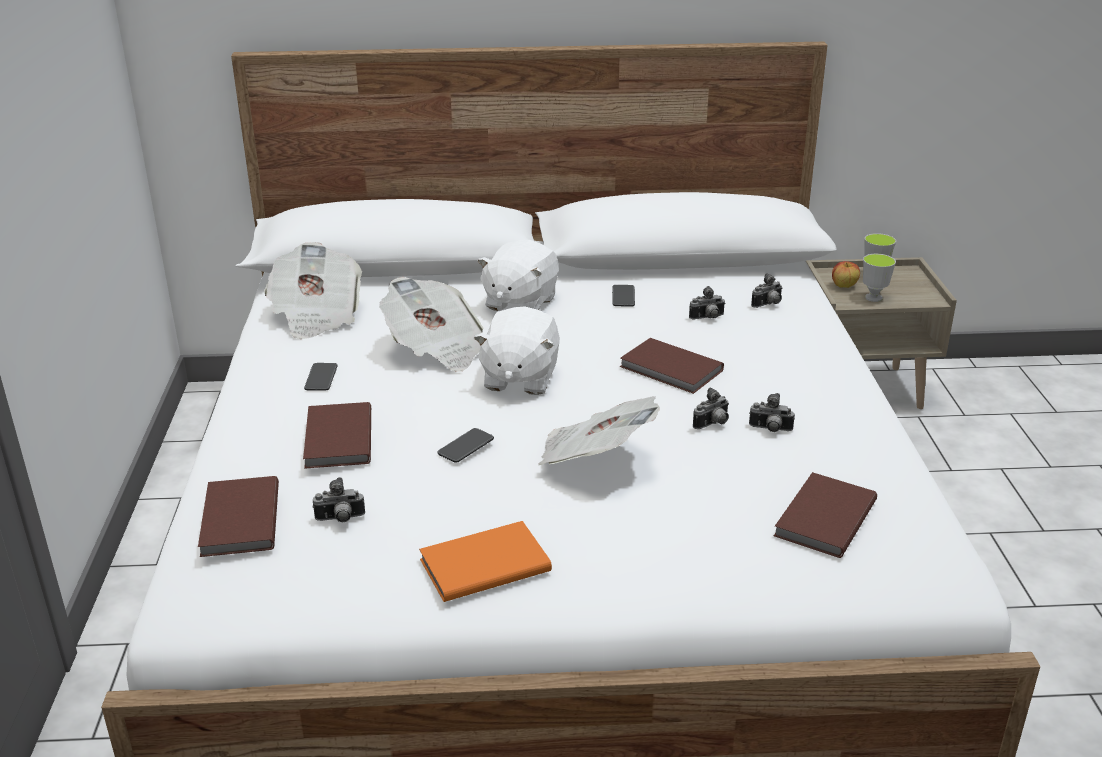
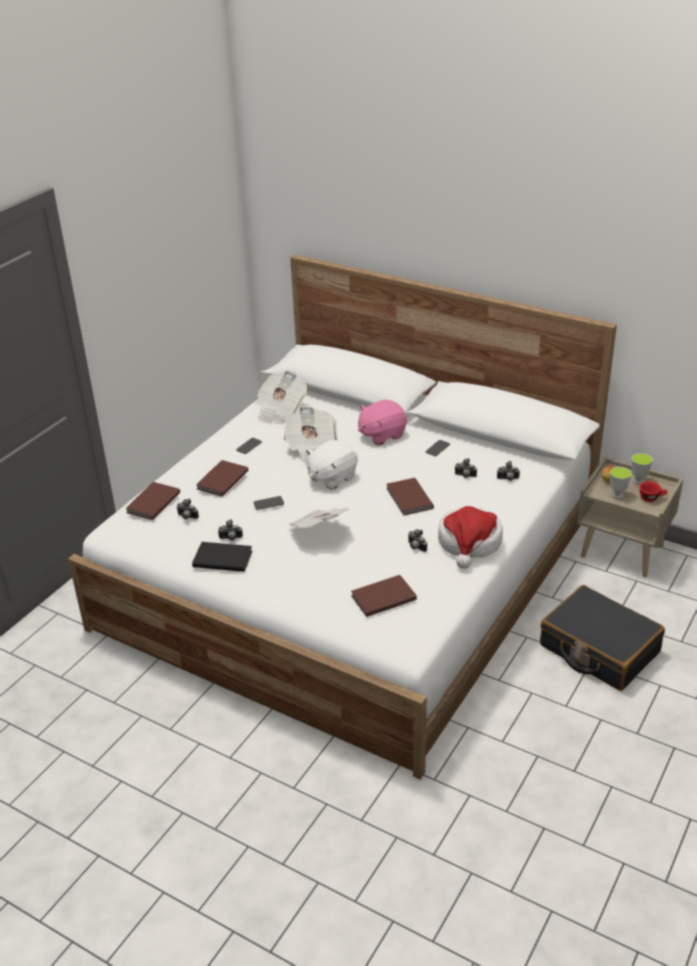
camera: 35 degrees right, 5 degrees up
orange book [419,521,552,602] -> black book [192,542,252,572]
white plush toy [477,240,559,311] -> pink plush toy [358,400,407,445]
camera [693,388,729,429] -> camera moved to [218,519,243,541]
none -> hat [438,506,503,569]
none -> black suitcase [540,585,665,691]
none -> red cup [639,481,668,502]

